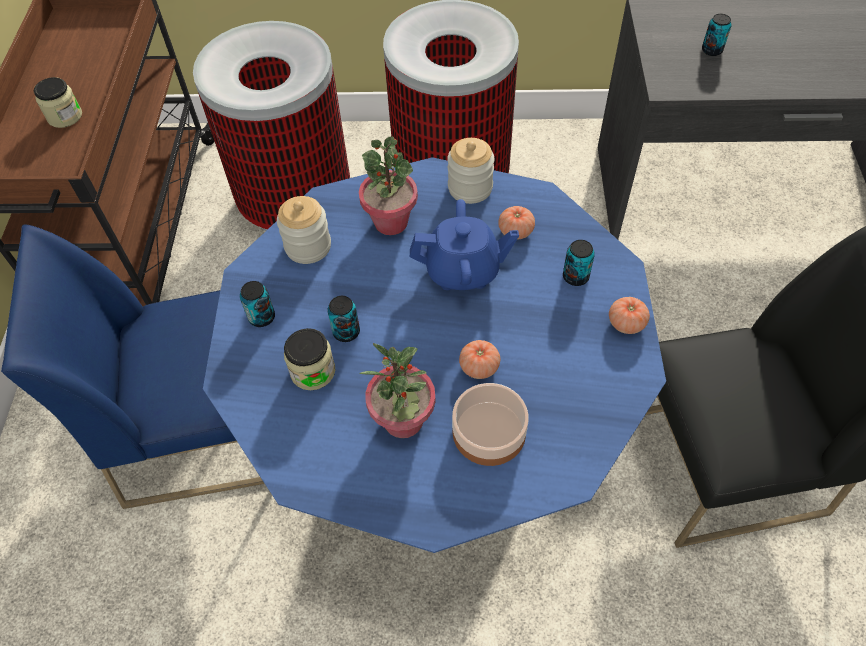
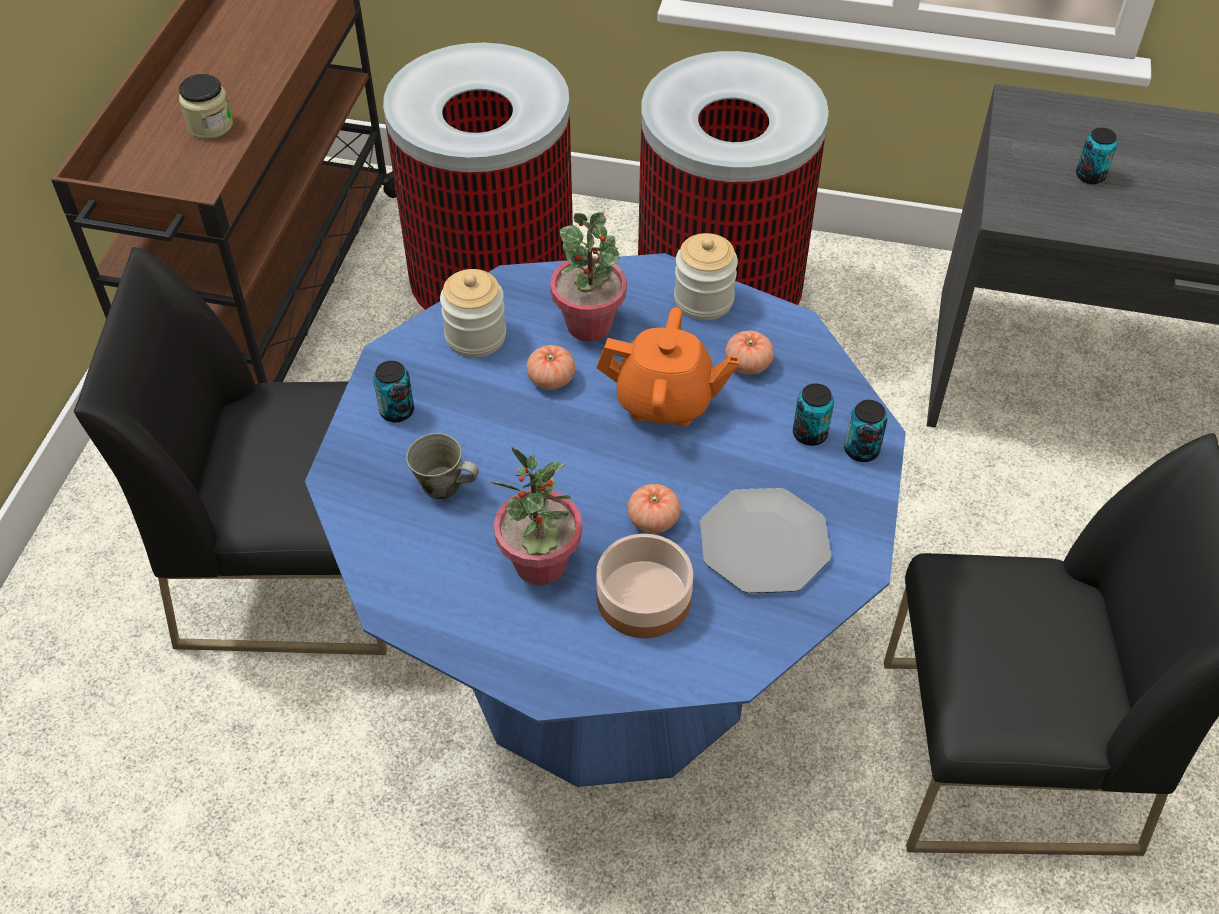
camera: 10 degrees right, 5 degrees down
blue chair [1,225,265,509] -> black chair [74,247,387,655]
jar [284,328,335,390] -> grey mug [406,433,479,499]
can [327,296,360,342] -> can moved to [844,400,887,462]
blue teapot [410,199,519,290] -> orange teapot [597,307,740,427]
tomato [609,297,650,334] -> tomato moved to [526,345,575,390]
none -> plate [700,488,831,593]

